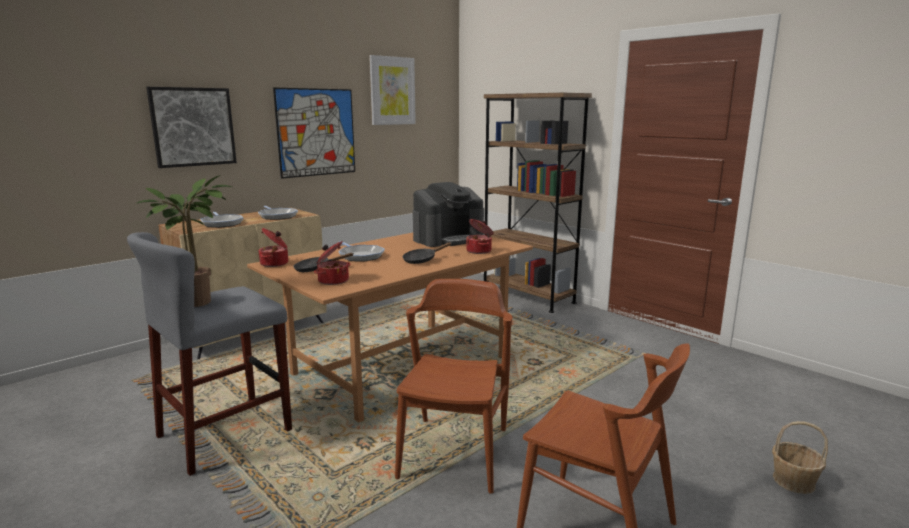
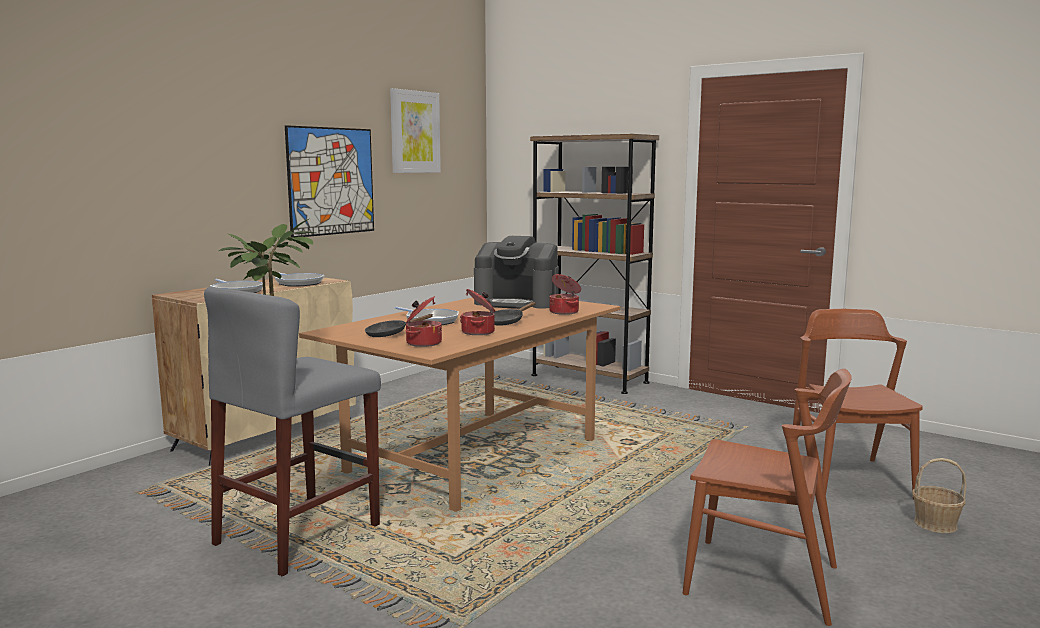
camera: 10 degrees left, 5 degrees down
picture [146,87,237,168] -> none
cooking pot [258,228,288,267] -> cooking pot moved to [460,289,495,335]
brown chair [395,279,513,494] -> brown chair moved to [793,309,923,500]
coffee machine [413,182,484,247] -> coffee machine turned 60 degrees clockwise [474,236,559,309]

